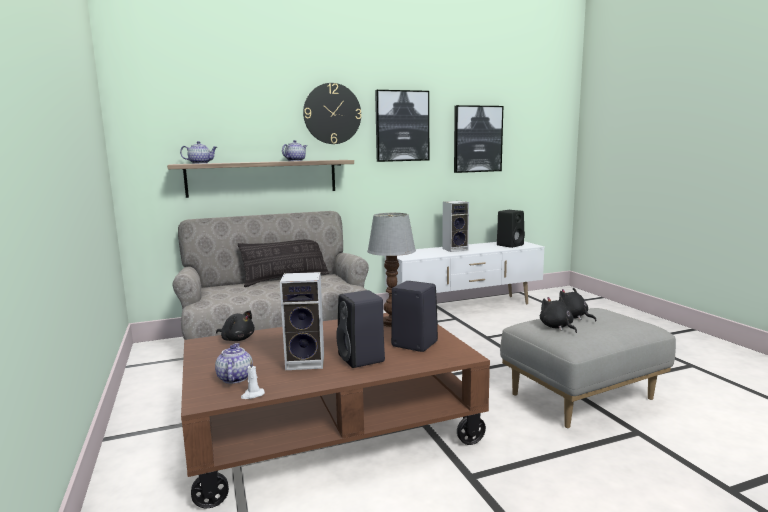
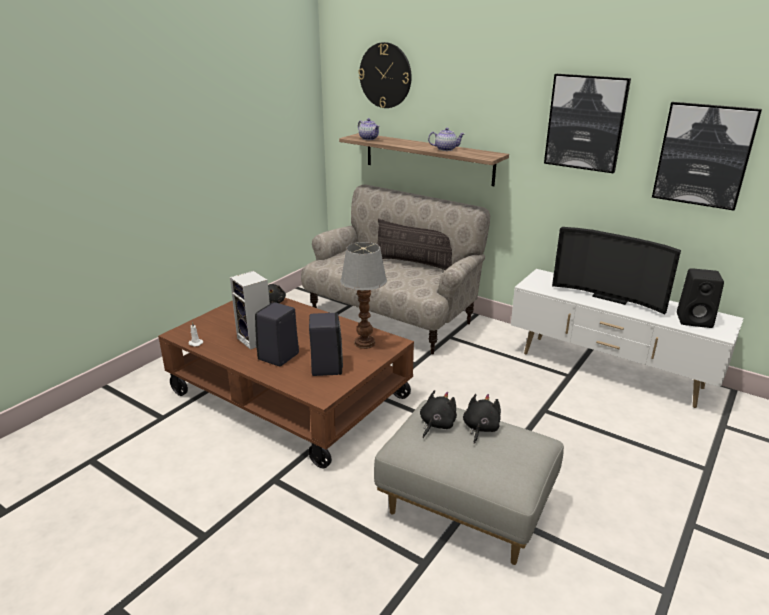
camera: 55 degrees right, 15 degrees up
teapot [215,343,253,384] -> none
wall clock [303,83,361,144] -> wall clock moved to [358,42,411,108]
speaker [442,201,469,252] -> television [552,227,681,314]

